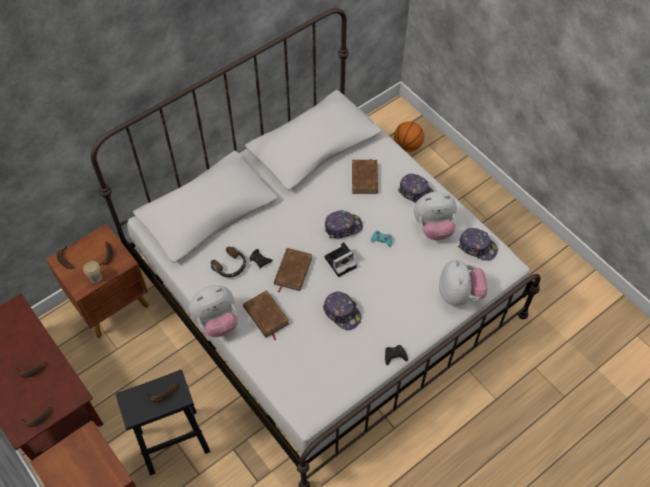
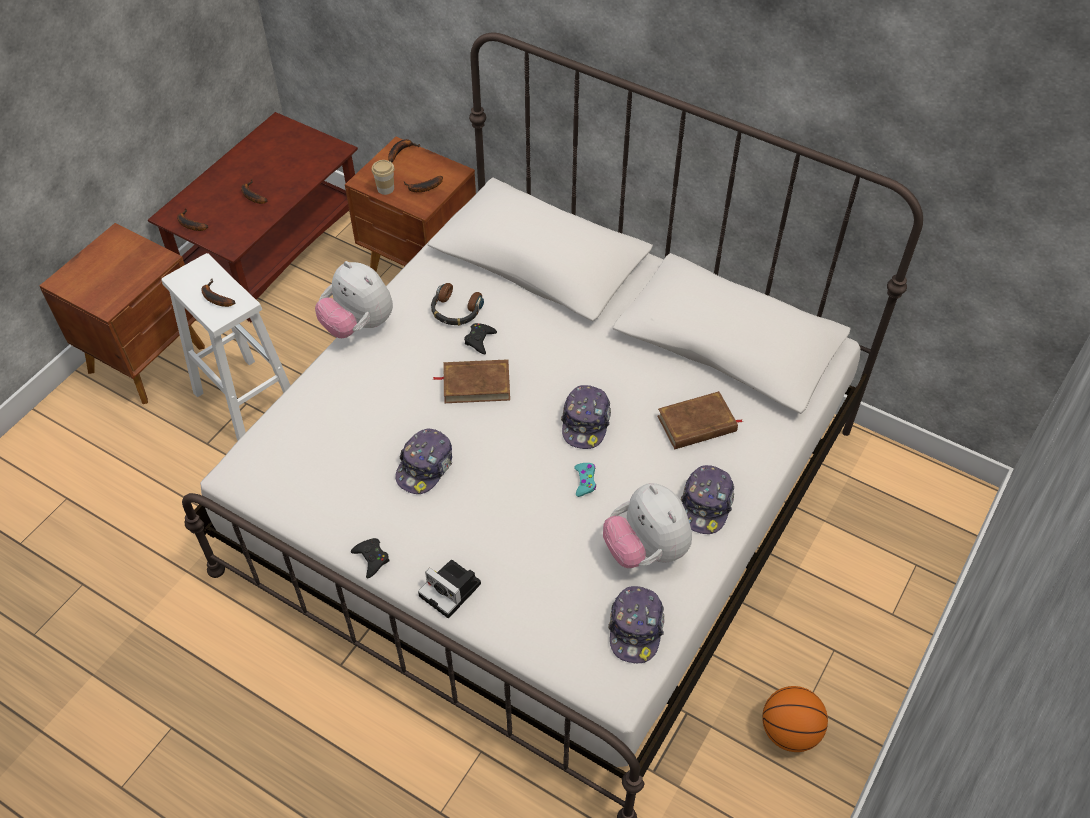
camera: 70 degrees right, 5 degrees down
black stool [116,370,210,476] -> white stool [161,253,291,441]
brown book [243,290,289,340] -> none
cap [324,210,363,239] -> cap turned 45 degrees clockwise [561,385,611,449]
camera [325,242,357,277] -> camera moved to [418,560,481,618]
basketball [394,121,424,152] -> basketball moved to [762,686,828,752]
plush toy [439,260,487,306] -> none

